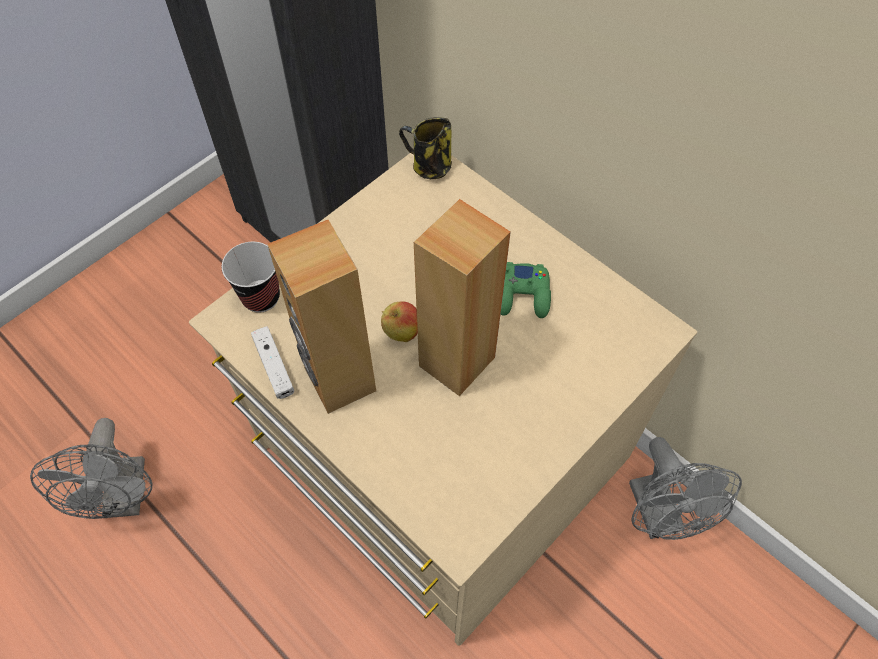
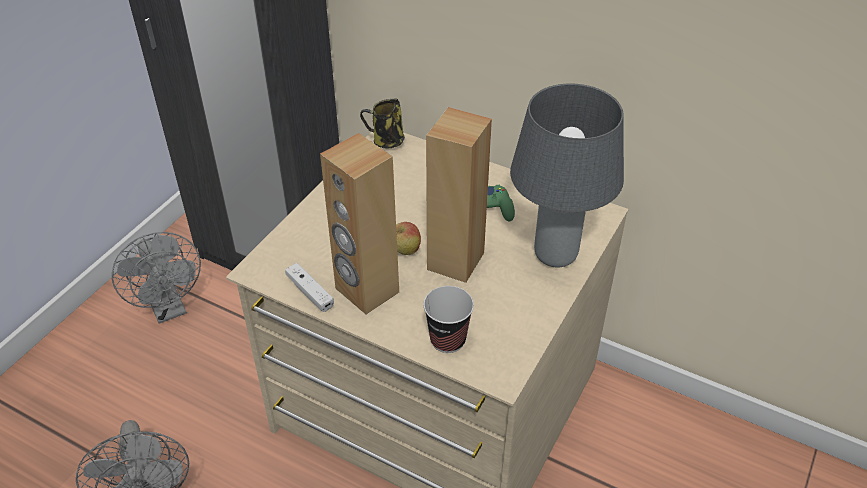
camera: 15 degrees left, 15 degrees down
cup [222,242,280,313] -> cup moved to [423,286,474,353]
grey fan [629,437,742,540] -> grey fan moved to [112,232,201,324]
none -> grey table lamp [510,83,624,267]

